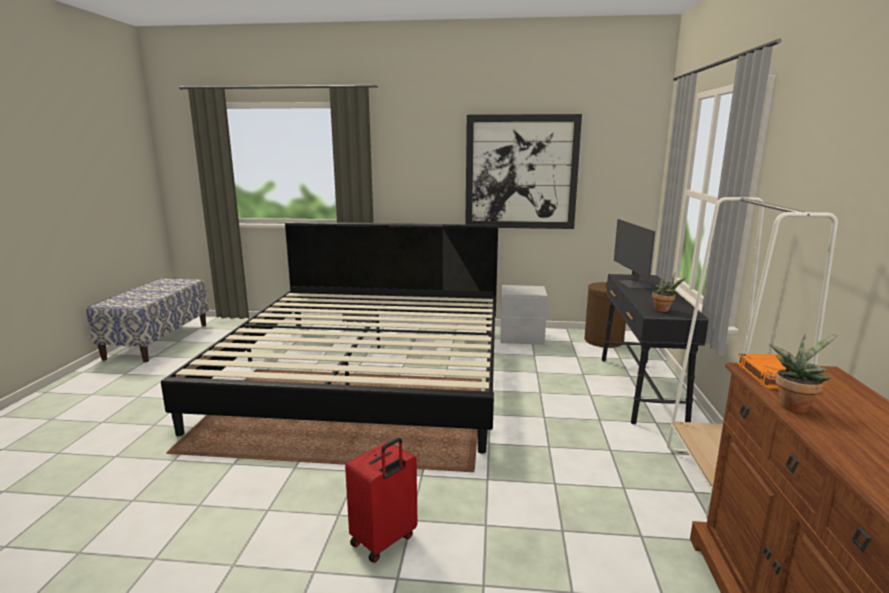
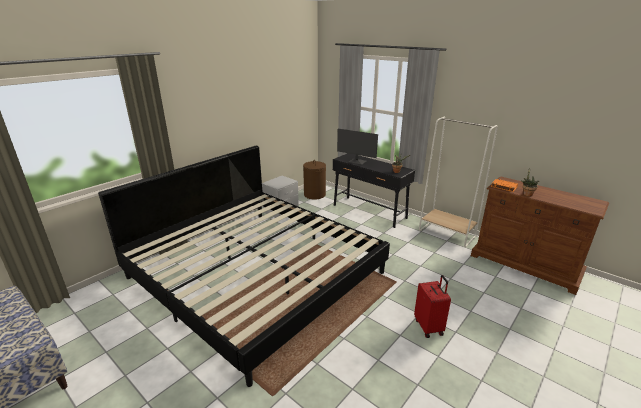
camera: 55 degrees left, 10 degrees up
picture [465,114,582,229] -> none

